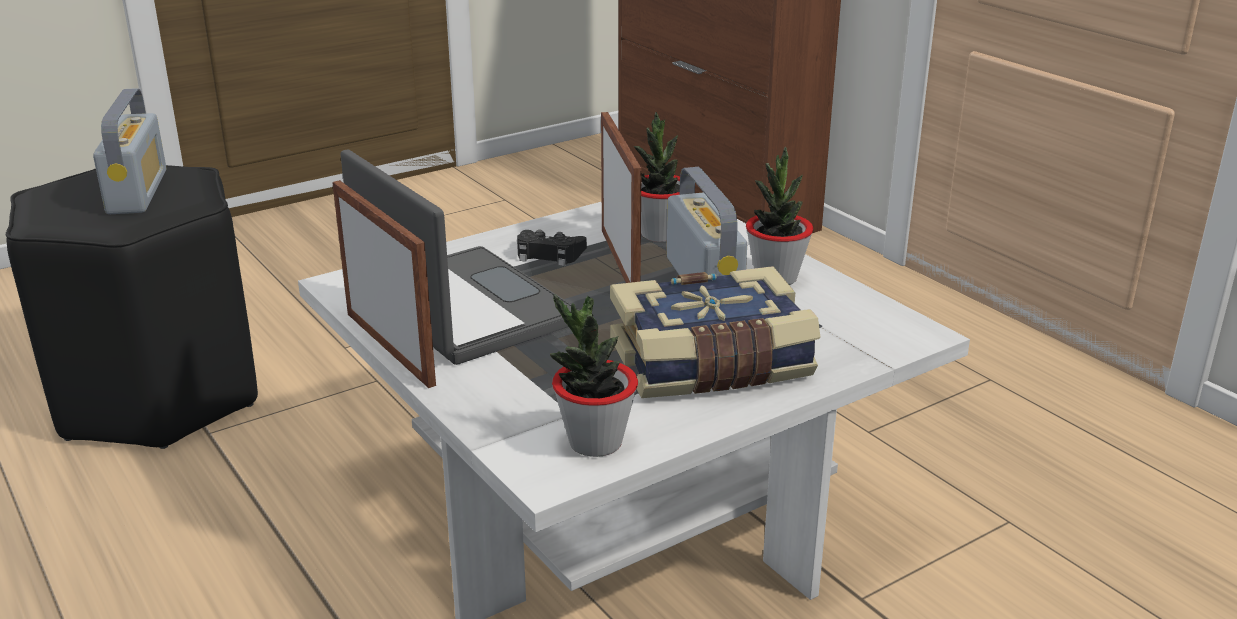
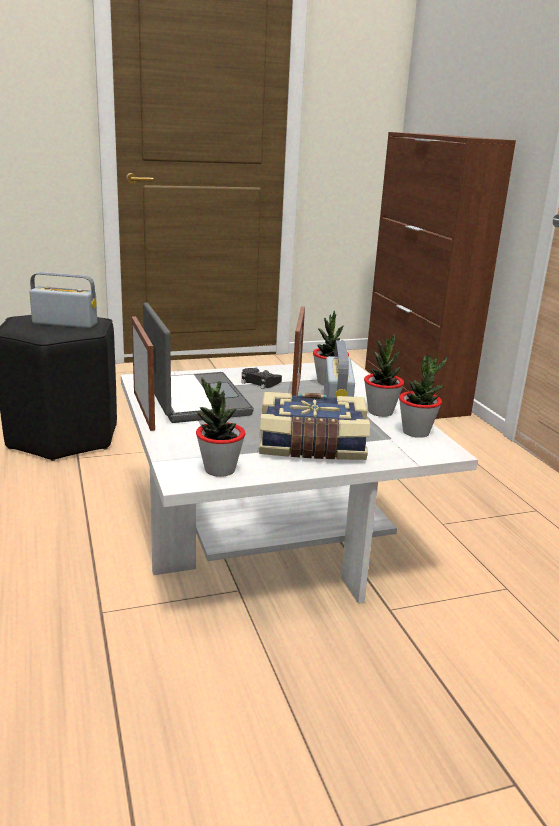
camera: 15 degrees right, 5 degrees down
radio [93,88,166,214] -> radio turned 90 degrees counterclockwise [29,272,97,328]
none -> potted plant [399,355,447,438]

